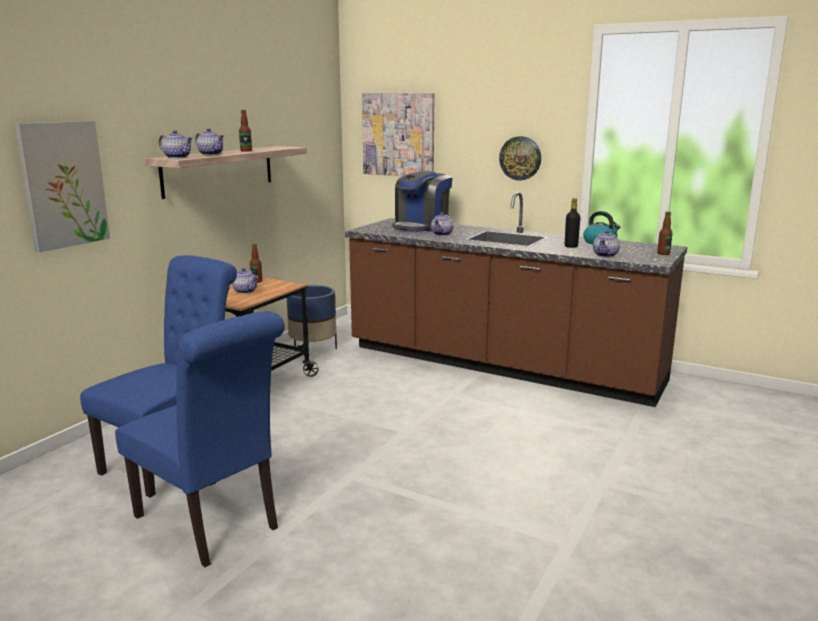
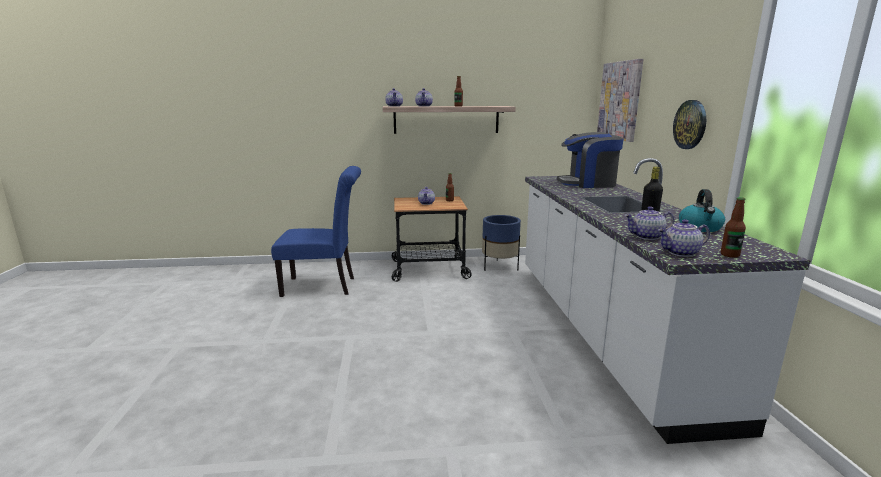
camera: 55 degrees right, 0 degrees up
picture [14,121,110,253] -> none
blue chair [115,312,285,567] -> none
brown counter [345,192,687,407] -> white counter [525,158,811,444]
teapot [431,212,453,236] -> teapot moved to [658,219,710,257]

